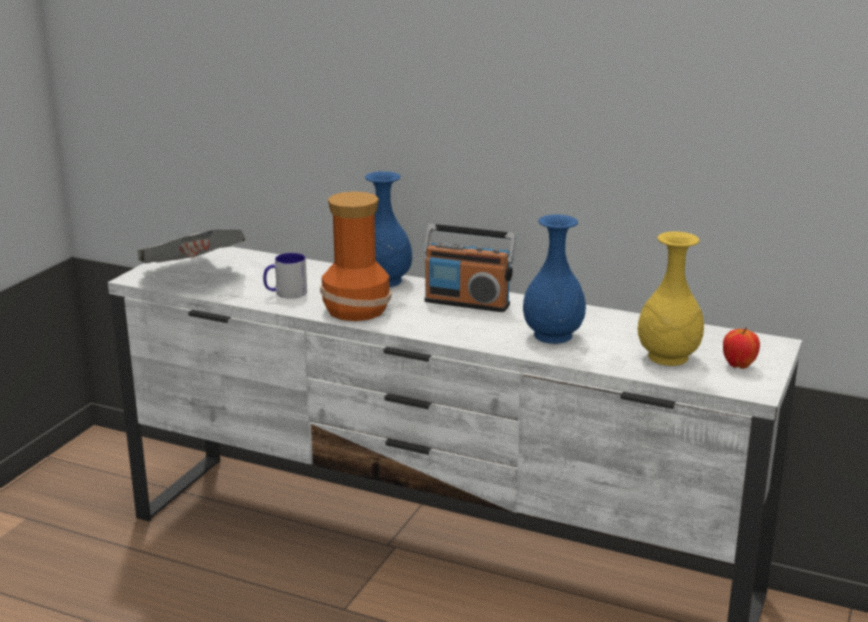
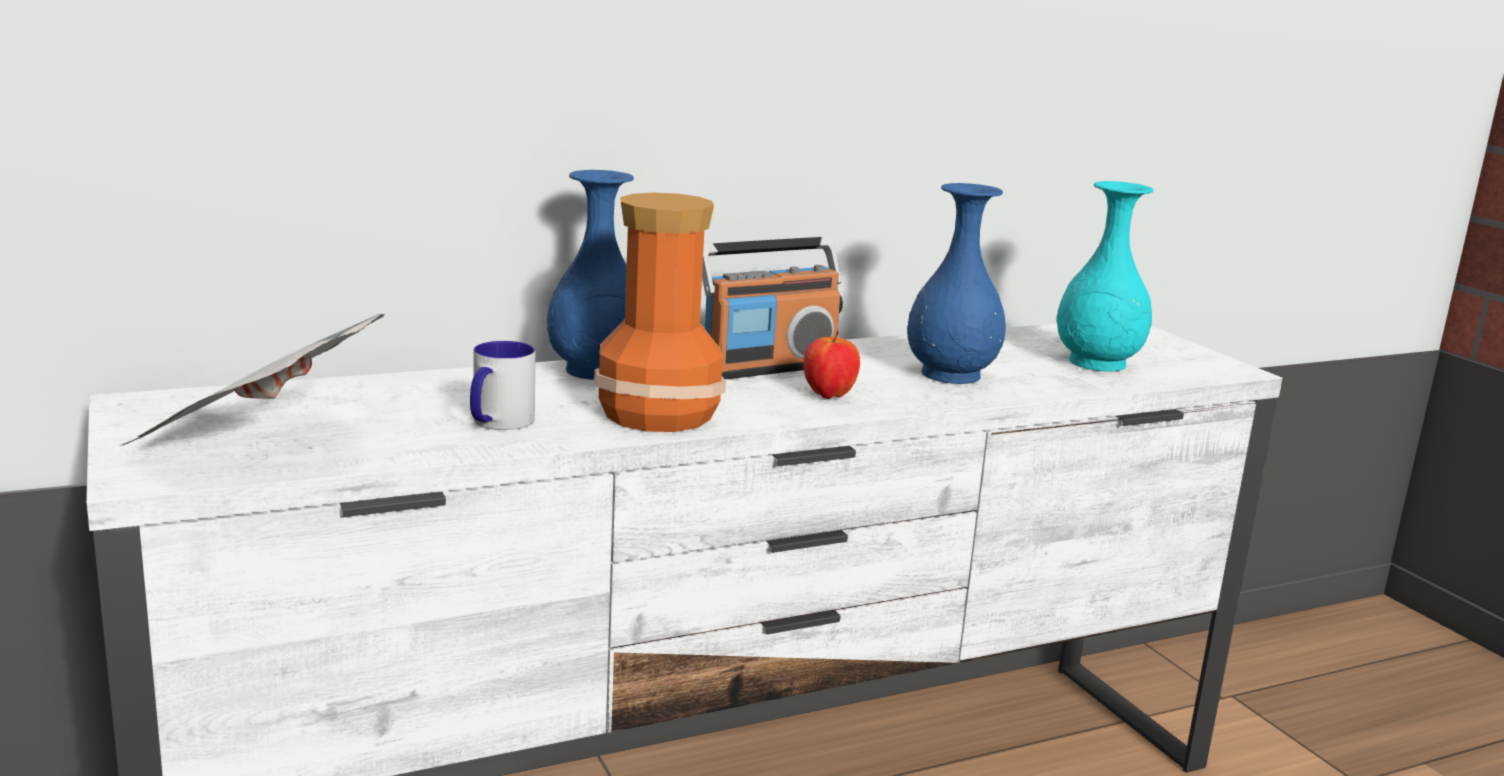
camera: 50 degrees left, 5 degrees down
yellow vase [638,231,704,366] -> turquoise vase [1056,181,1154,372]
apple [723,327,760,369] -> apple moved to [803,331,860,399]

